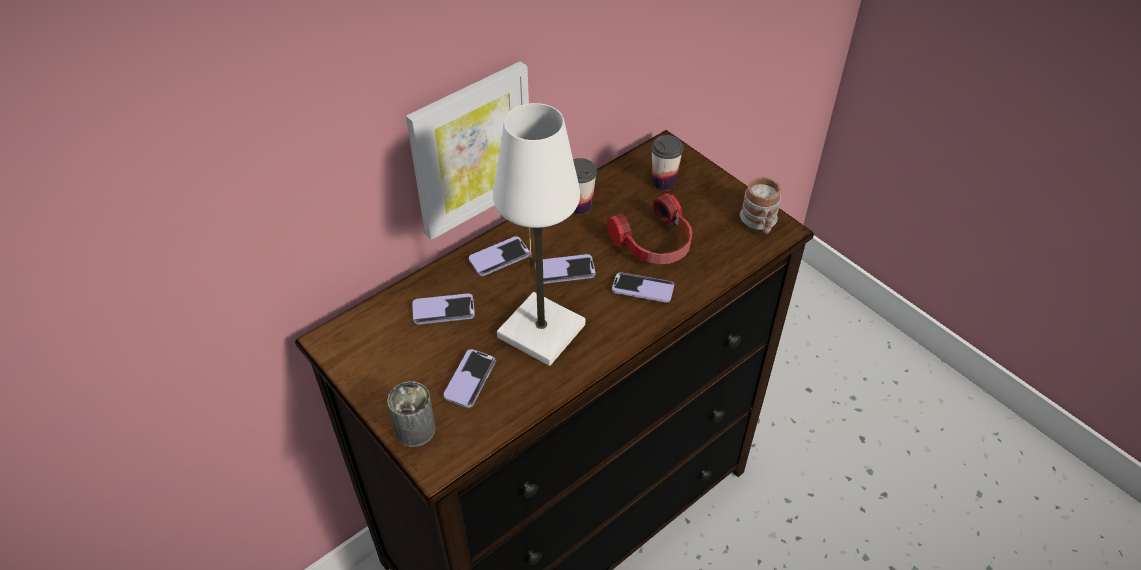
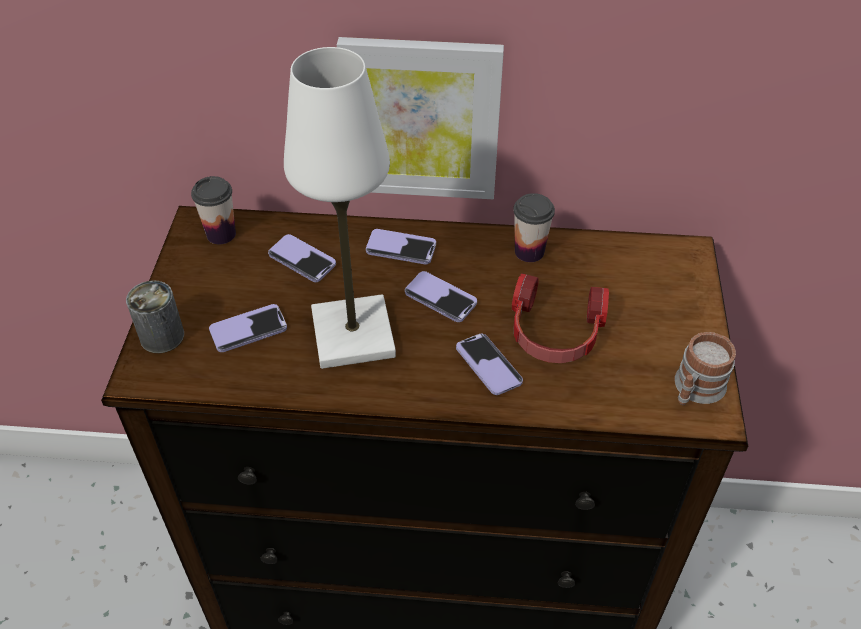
camera: 45 degrees right, 0 degrees up
cup [651,135,684,190] -> cup moved to [191,176,236,244]

